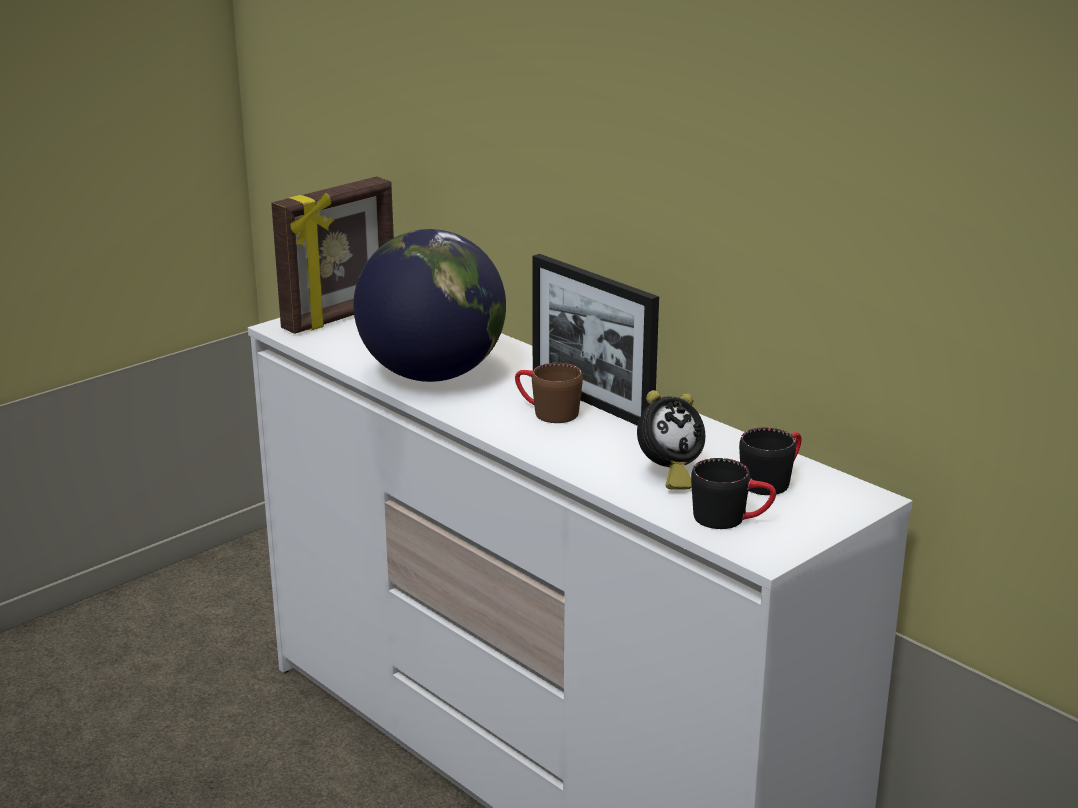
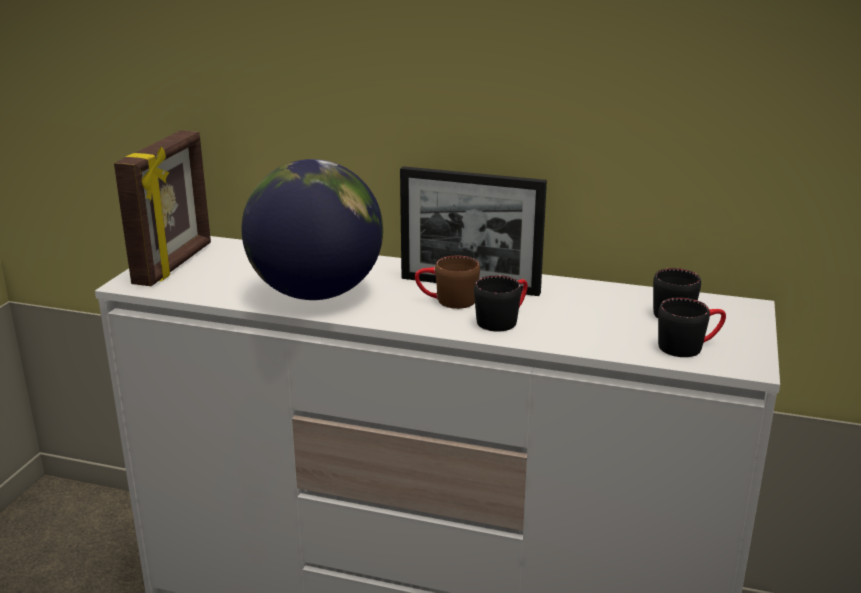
camera: 30 degrees left, 0 degrees up
alarm clock [637,390,705,490] -> none
none -> black mug [474,275,528,332]

